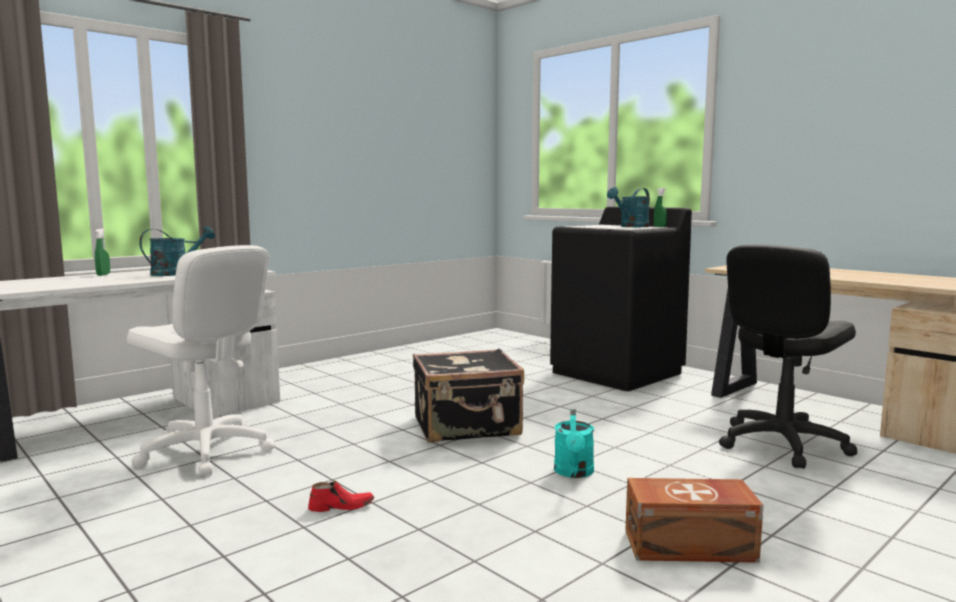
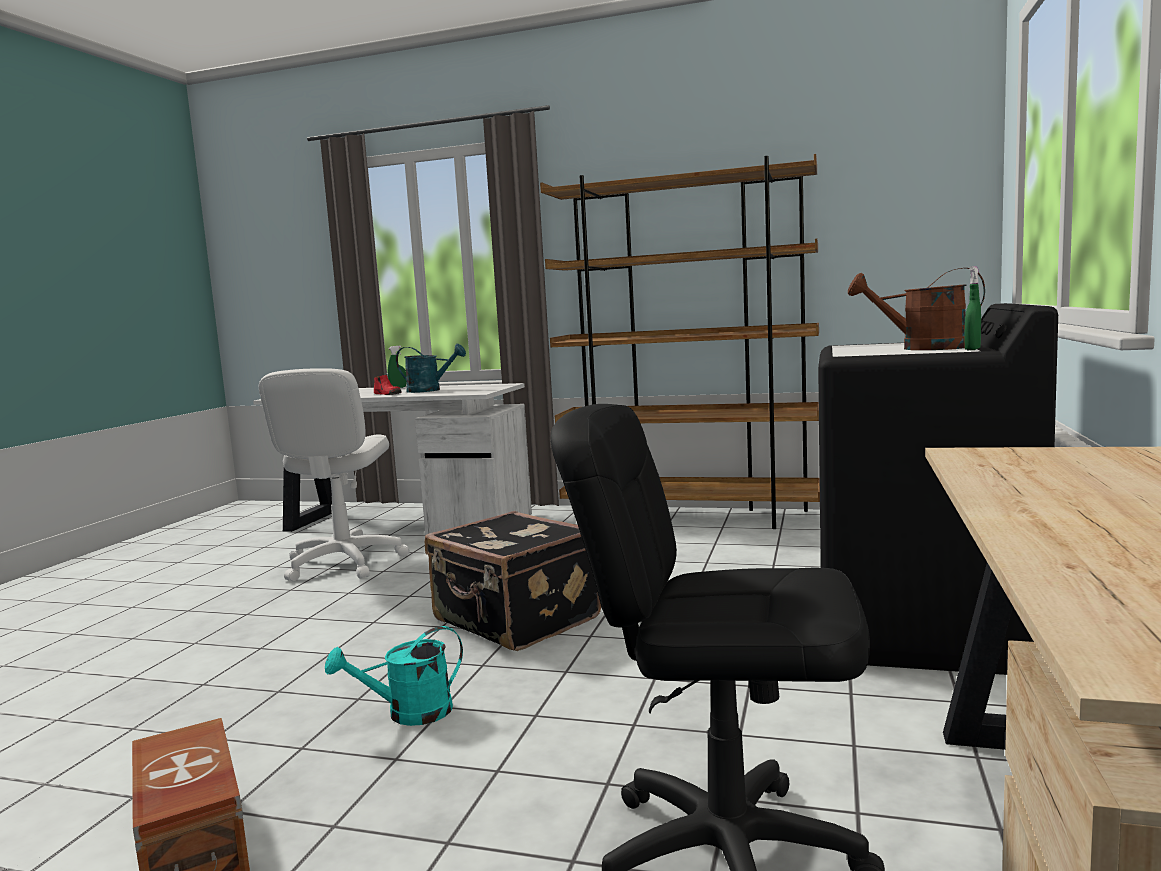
camera: 60 degrees right, 0 degrees up
red shoe [308,481,374,512] -> red shoe moved to [374,375,402,395]
turquoise watering can [607,187,650,227] -> brown watering can [848,268,985,350]
none -> brown bookcase [540,154,820,529]

